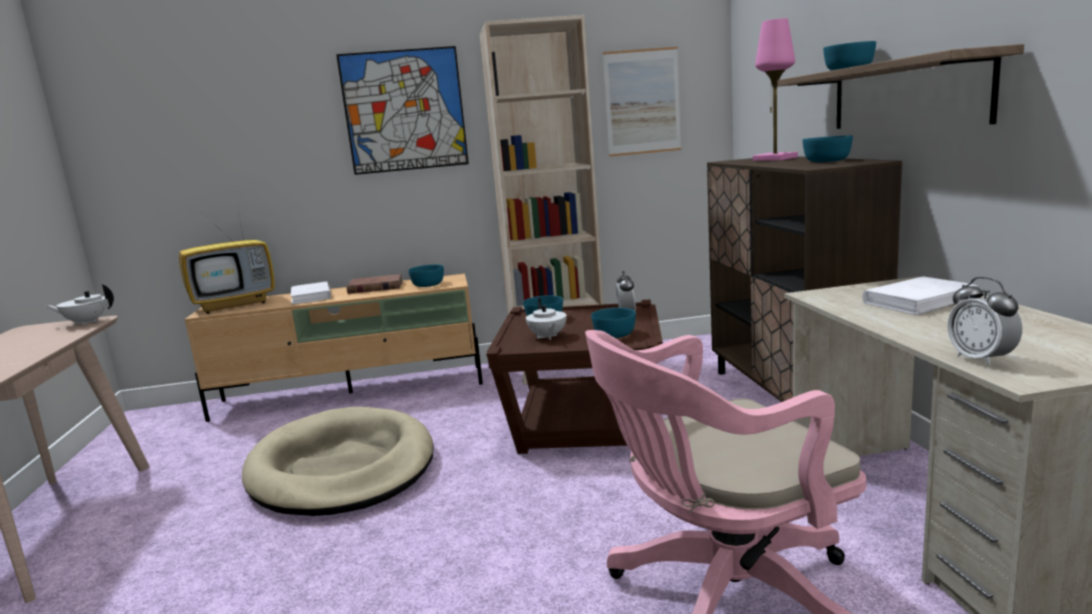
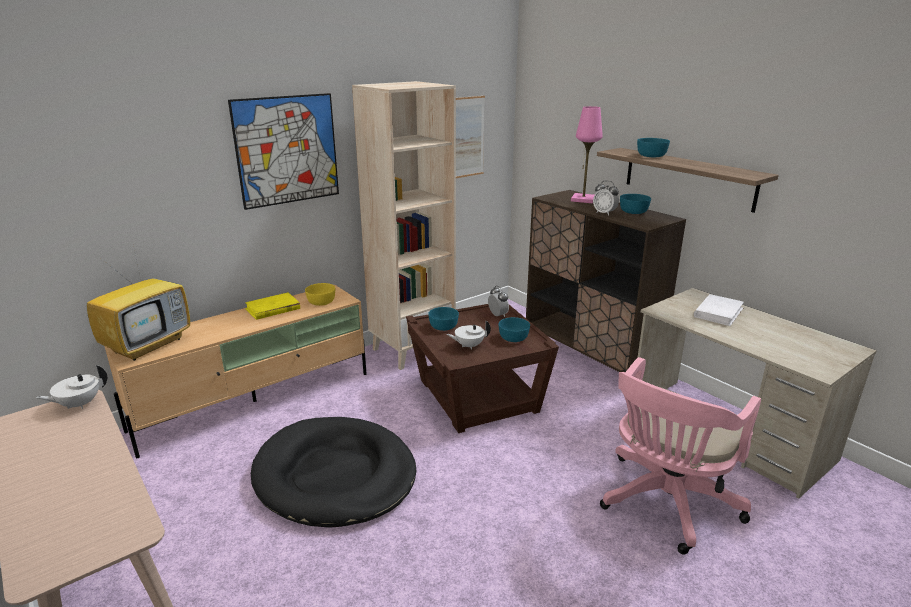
camera: 30 degrees left, 10 degrees up
beige dog bed [242,407,434,516] -> black dog bed [251,417,416,528]
white book [291,281,331,305] -> none
brown book [346,274,403,294] -> yellow book [245,292,300,320]
turquoise bowl [408,264,444,287] -> yellow bowl [305,283,335,306]
white teapot [526,297,567,340] -> white teapot turned 120 degrees clockwise [447,320,491,349]
alarm clock [947,277,1022,367] -> alarm clock moved to [593,181,619,216]

